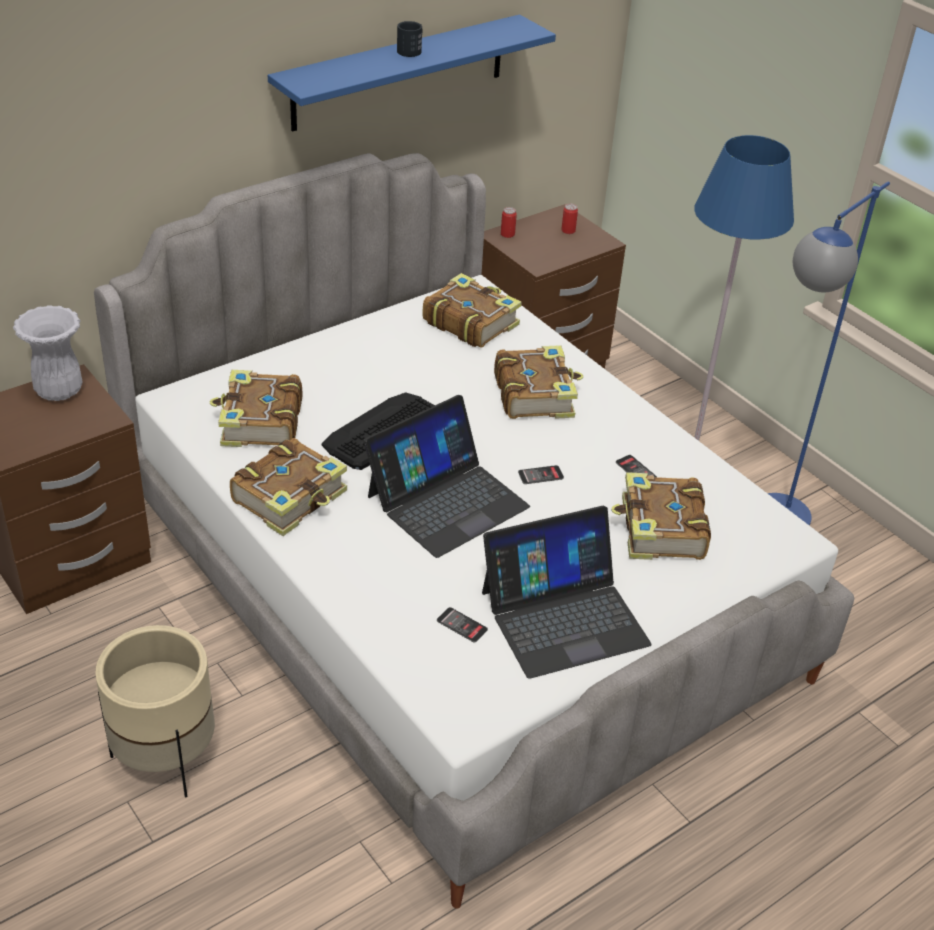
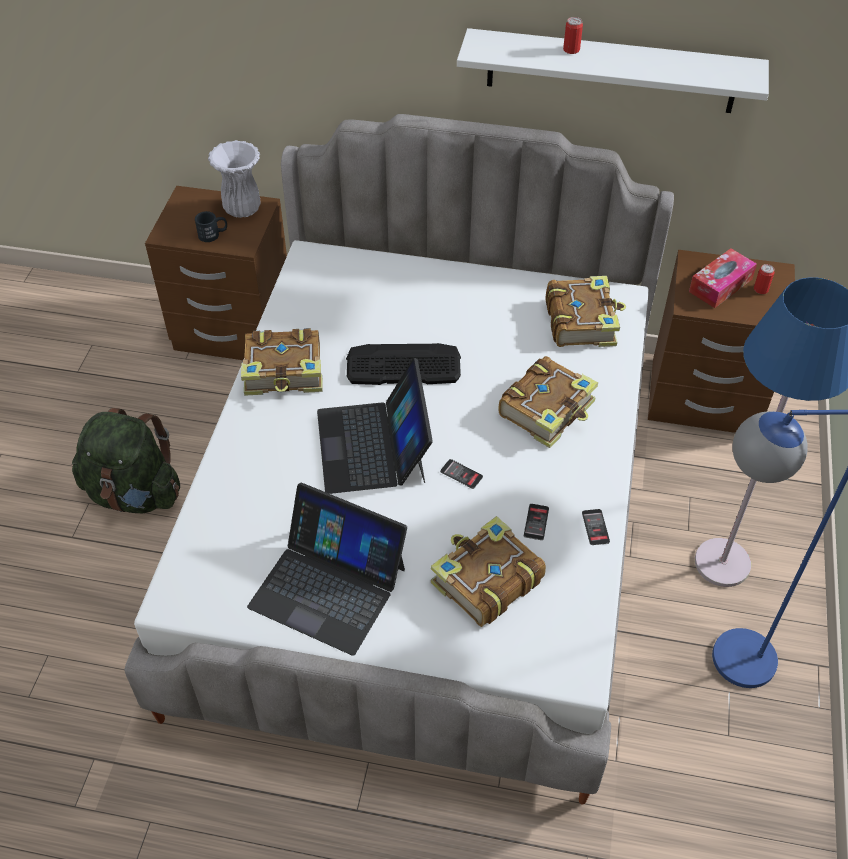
camera: 50 degrees right, 10 degrees up
beige planter [95,625,215,798] -> green backpack [72,408,180,513]
book [209,370,302,447] -> none
blue shelf [268,15,556,132] -> white shelf [457,28,769,113]
laptop [364,395,530,558] -> laptop turned 75 degrees clockwise [317,358,433,494]
black mug [397,21,422,57] -> black mug moved to [195,211,227,242]
phone [437,607,488,643] -> phone moved to [582,509,610,545]
can [501,207,517,238] -> can moved to [563,17,583,54]
none -> tissue box [689,248,757,308]

